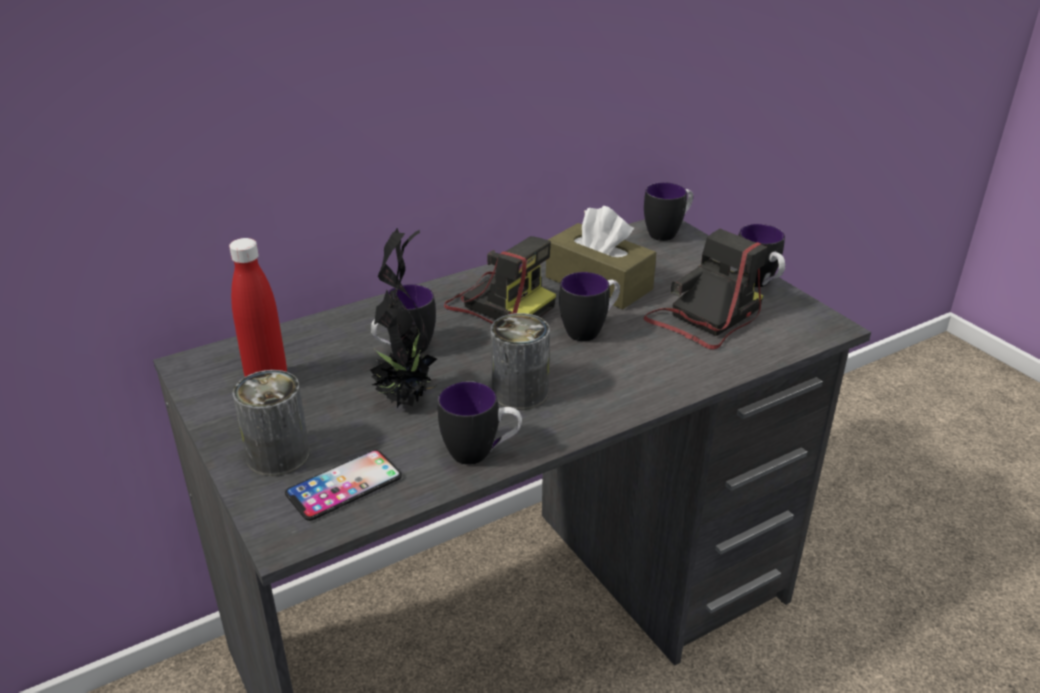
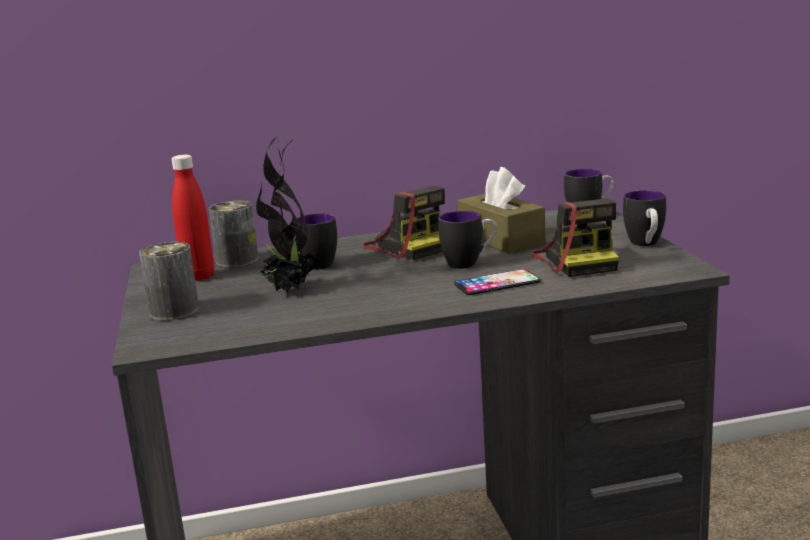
camera: 20 degrees right, 15 degrees down
phone [285,450,402,521] -> phone moved to [454,269,541,295]
mug [438,381,522,465] -> none
can [491,313,550,410] -> can moved to [209,201,259,268]
camera [643,229,767,349] -> camera turned 105 degrees clockwise [532,199,619,277]

